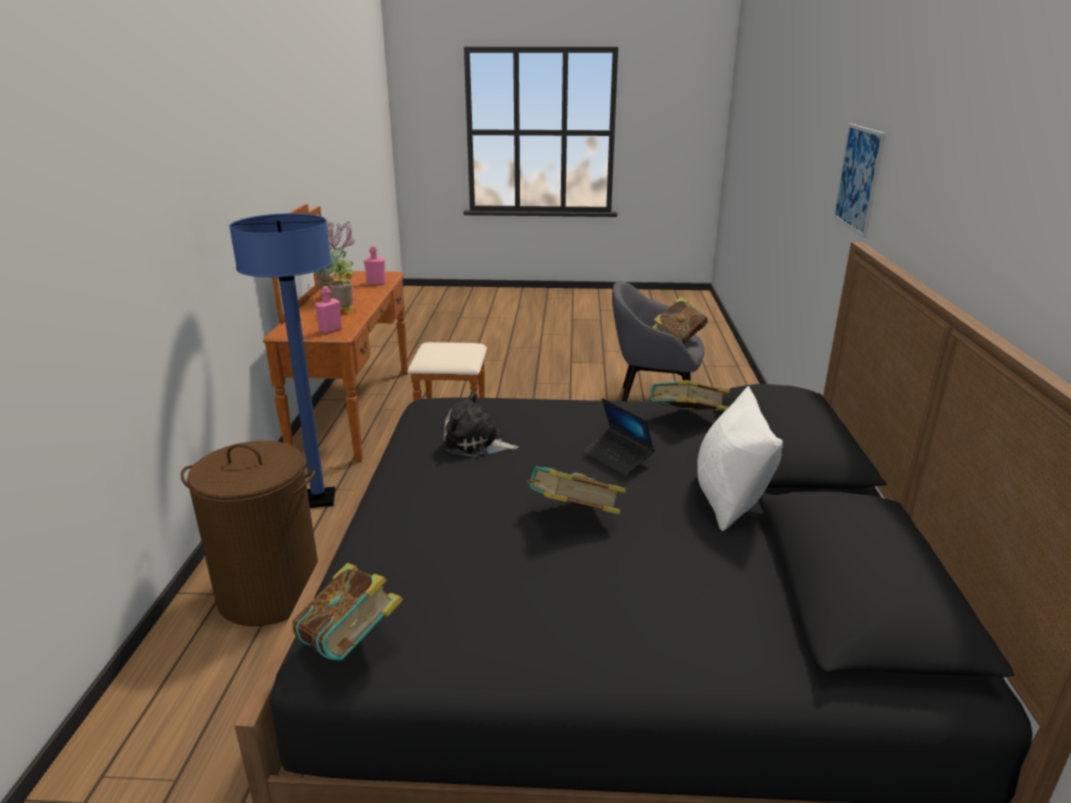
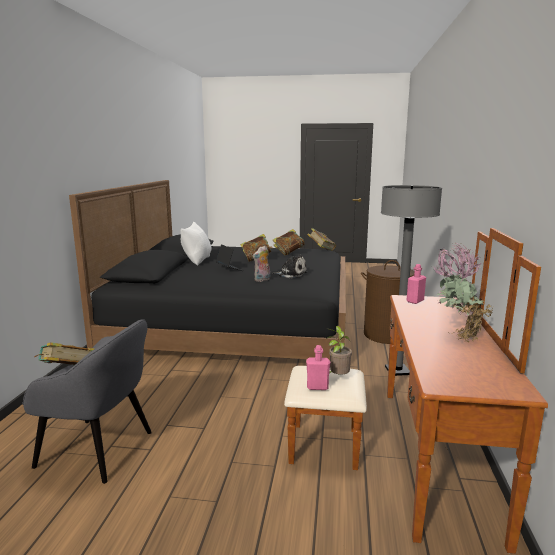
camera: 175 degrees left, 10 degrees down
blue floor lamp [229,213,336,508] -> grey floor lamp [381,185,442,376]
potted plant [330,262,356,312] -> potted plant moved to [326,326,352,374]
pink bottle [364,246,386,285] -> pink bottle moved to [306,345,331,390]
book [650,380,730,411] -> book moved to [273,229,305,255]
picture [833,124,886,238] -> none
none -> plush toy [253,246,270,282]

